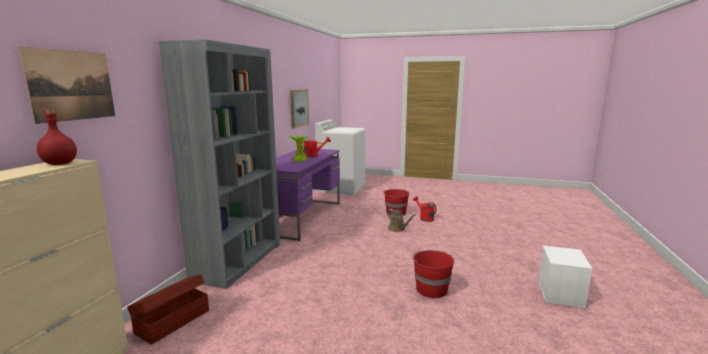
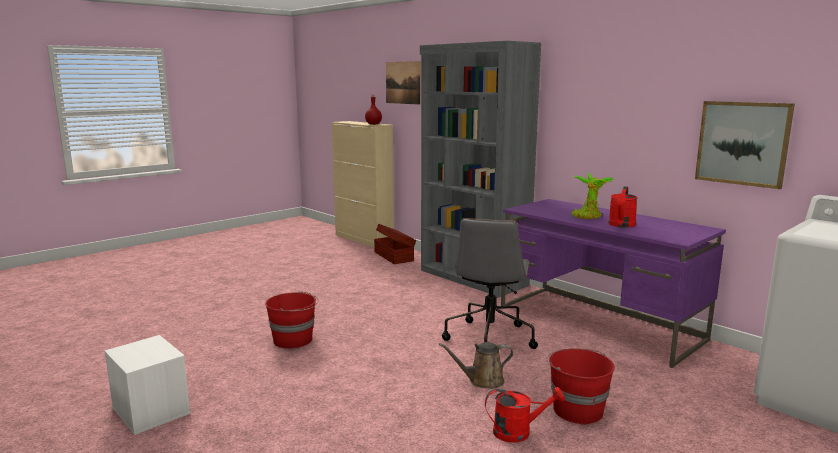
camera: 120 degrees right, 0 degrees up
none -> grey office chair [442,218,538,349]

